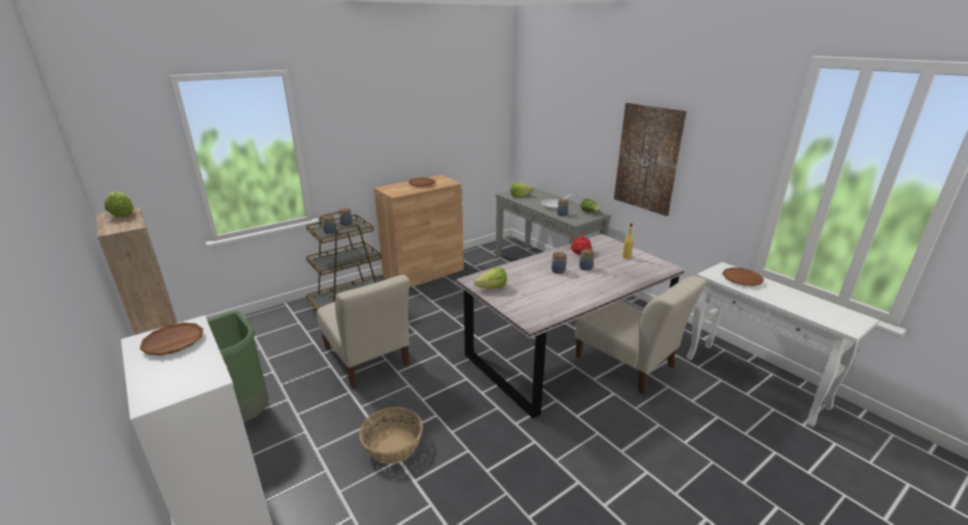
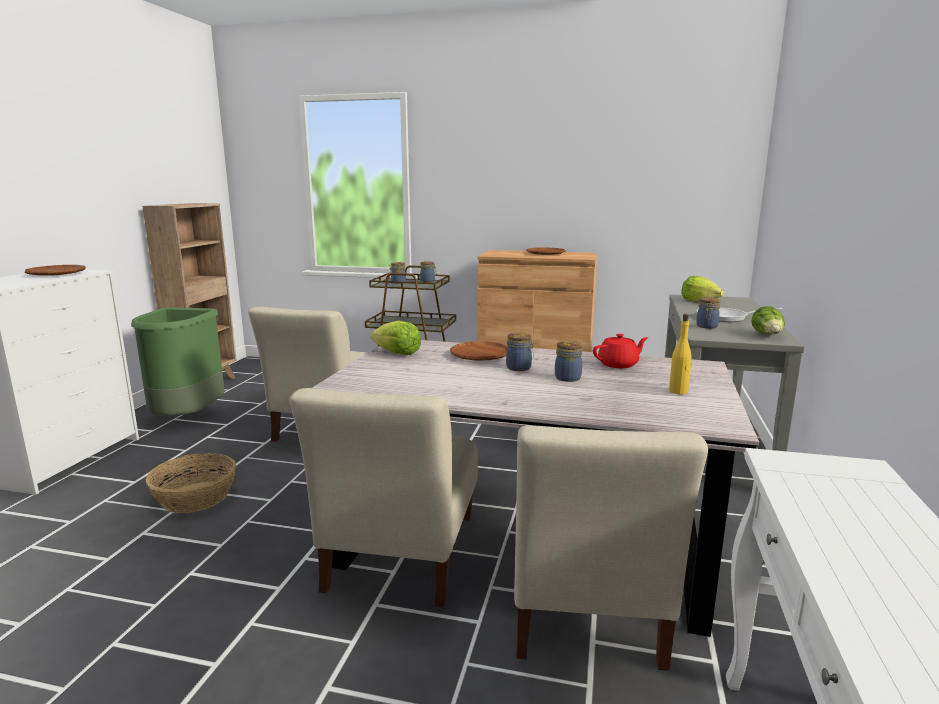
camera: 50 degrees right, 10 degrees down
lettuce [105,192,134,217] -> none
picture [614,103,687,216] -> none
brown plate [722,268,764,286] -> brown plate moved to [450,341,508,361]
none -> beige chair [289,388,478,607]

